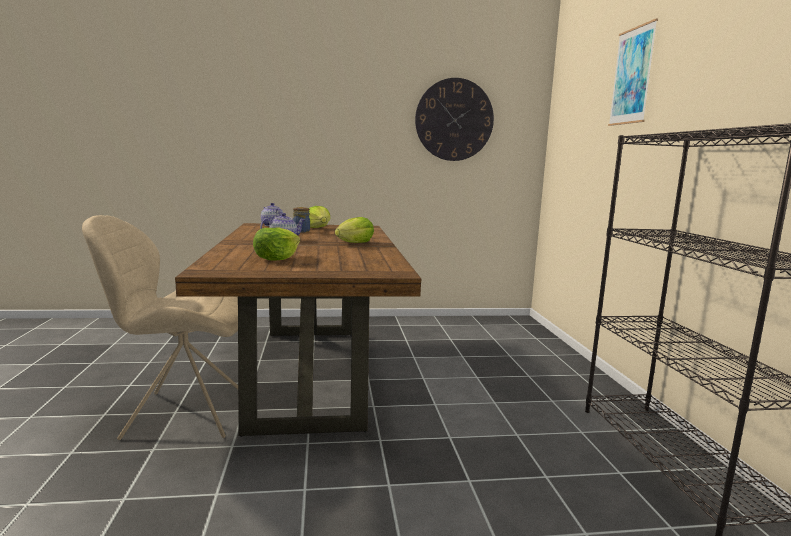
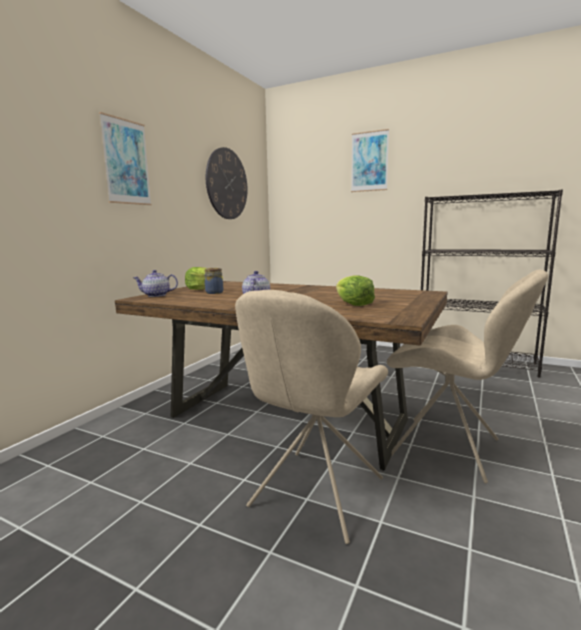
camera: 55 degrees left, 0 degrees up
lettuce [335,217,374,243] -> none
none -> picture [99,112,152,205]
none -> beige chair [387,270,549,483]

